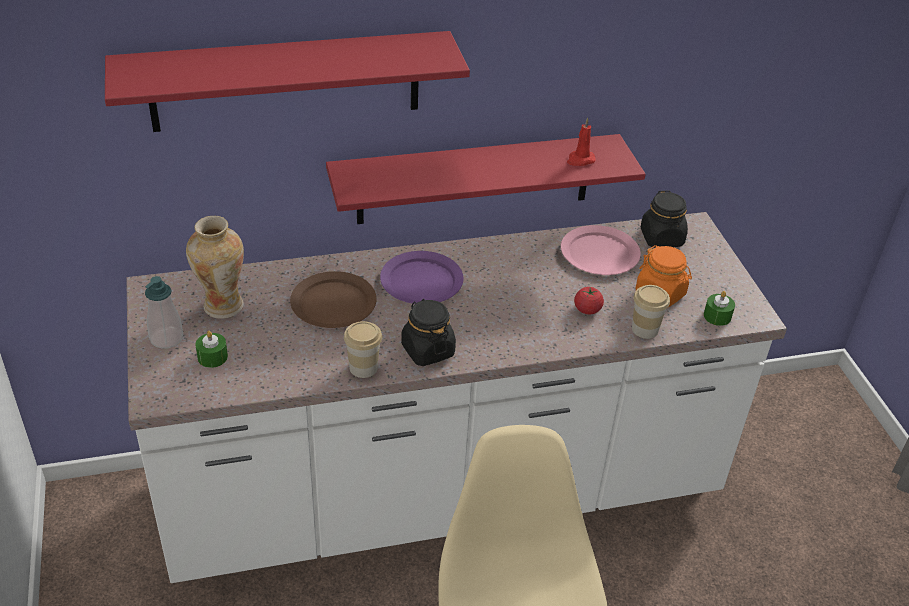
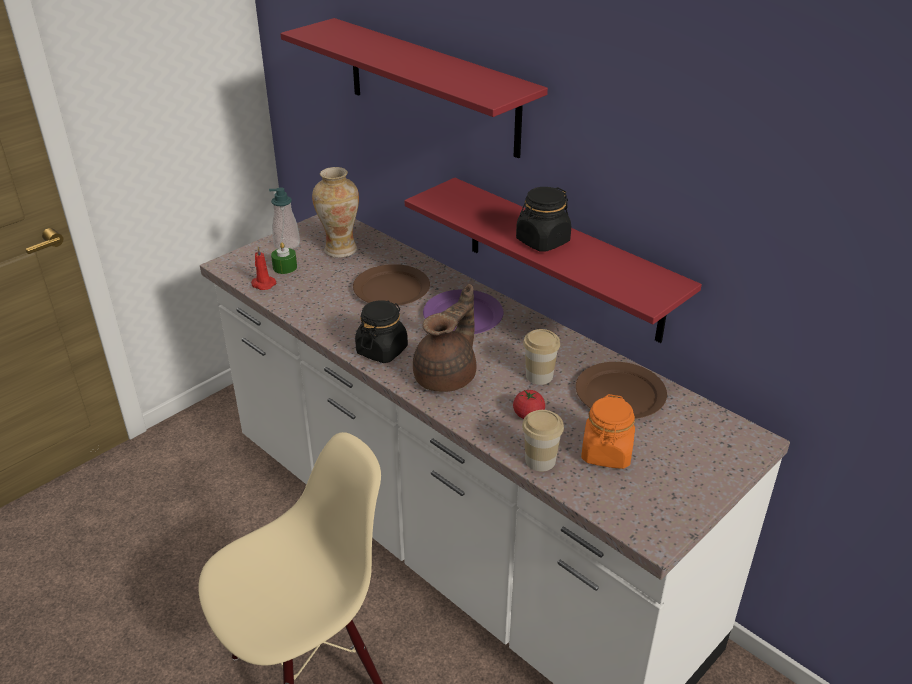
camera: 60 degrees right, 5 degrees down
cup [344,321,382,378] -> cup moved to [523,329,560,385]
pink plate [561,225,641,275] -> brown plate [576,362,667,419]
red candle [567,117,596,166] -> red candle moved to [251,246,276,290]
black jar [641,190,688,248] -> black jar moved to [516,187,571,252]
green candle [704,291,735,326] -> none
none -> brown teapot [413,284,476,392]

